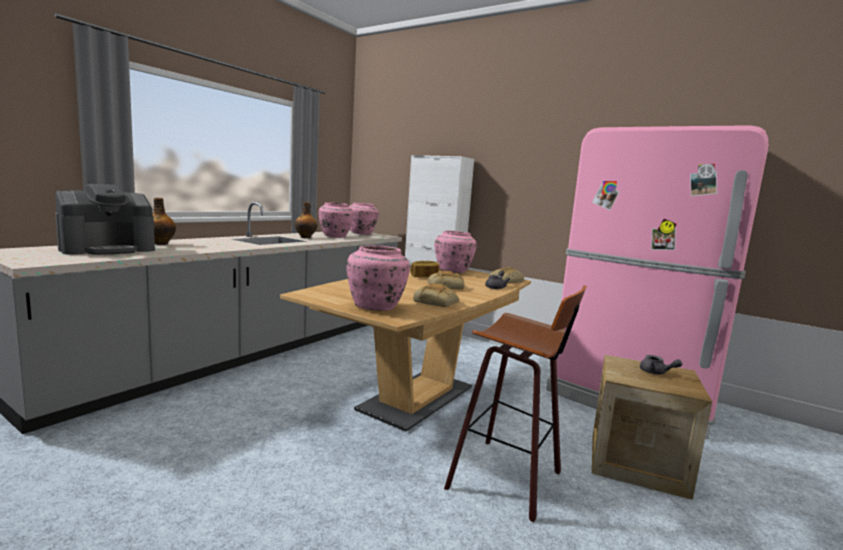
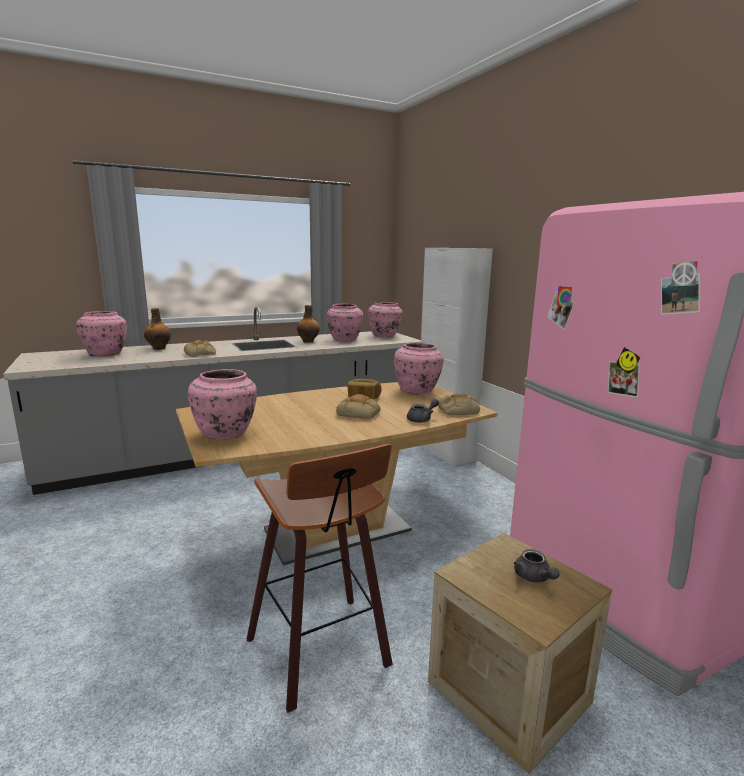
camera: 30 degrees right, 5 degrees up
coffee machine [55,184,155,255] -> pink vase [76,311,127,356]
bread [413,283,459,307] -> bread moved to [184,340,216,357]

